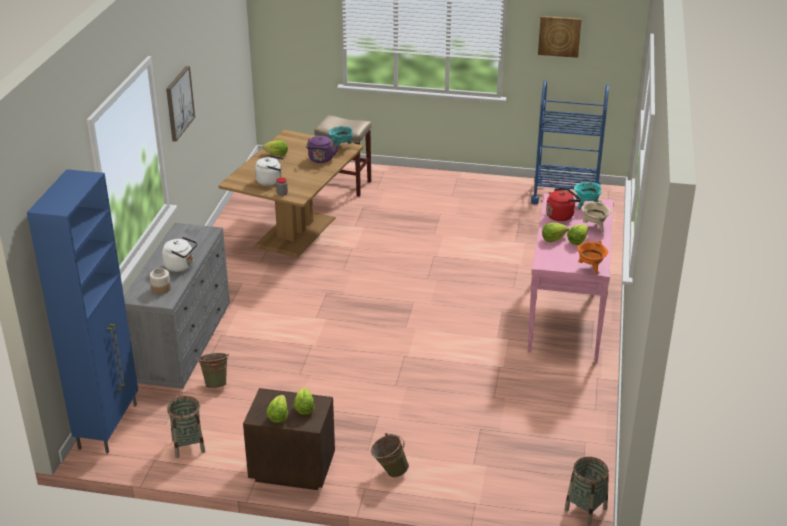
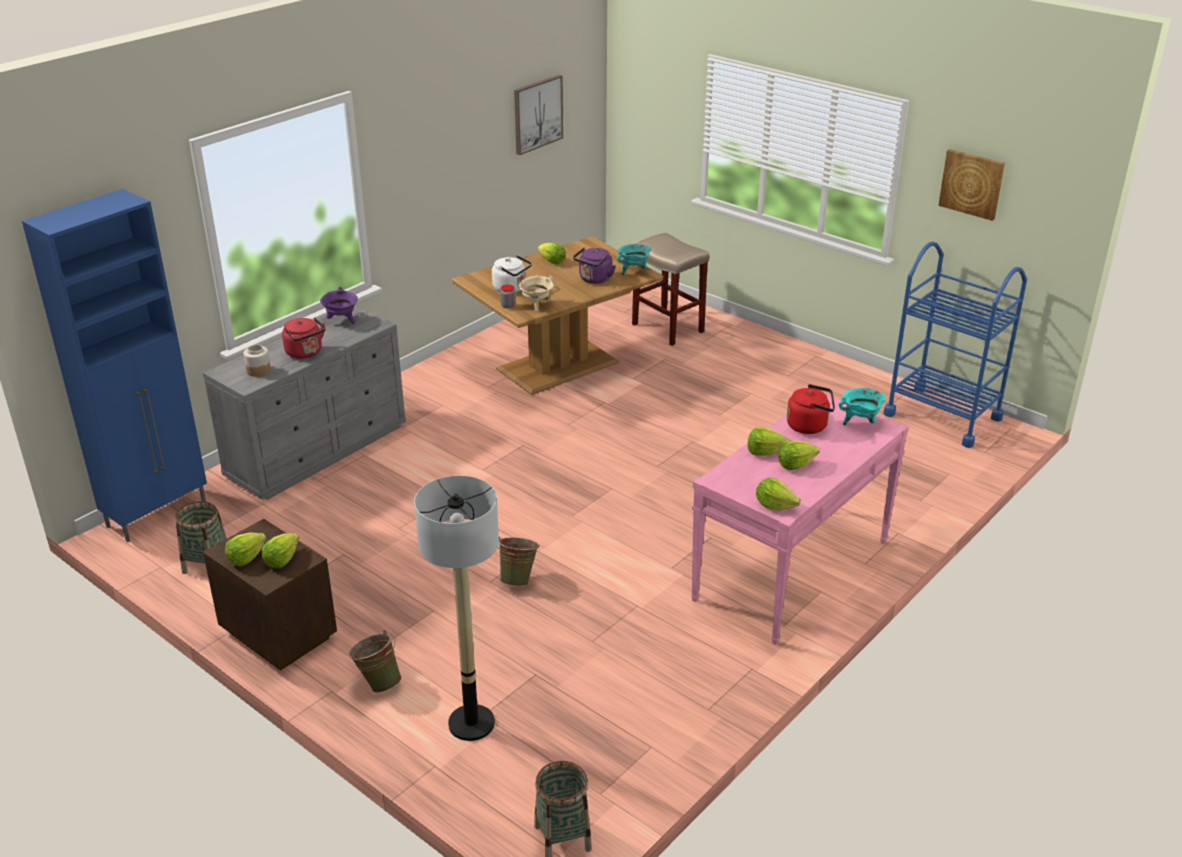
camera: 30 degrees right, 0 degrees up
white kettle [162,237,197,272] -> red kettle [282,317,326,359]
picture [166,66,195,141] -> picture moved to [514,75,563,155]
green bucket [197,353,229,388] -> green bucket moved to [498,537,539,586]
orange cooking pot [577,240,608,274] -> lettuce [756,478,801,511]
beige cooking pot [581,200,611,232] -> beige cooking pot moved to [519,275,555,312]
none -> purple cooking pot [320,287,358,324]
none -> floor lamp [414,475,499,741]

